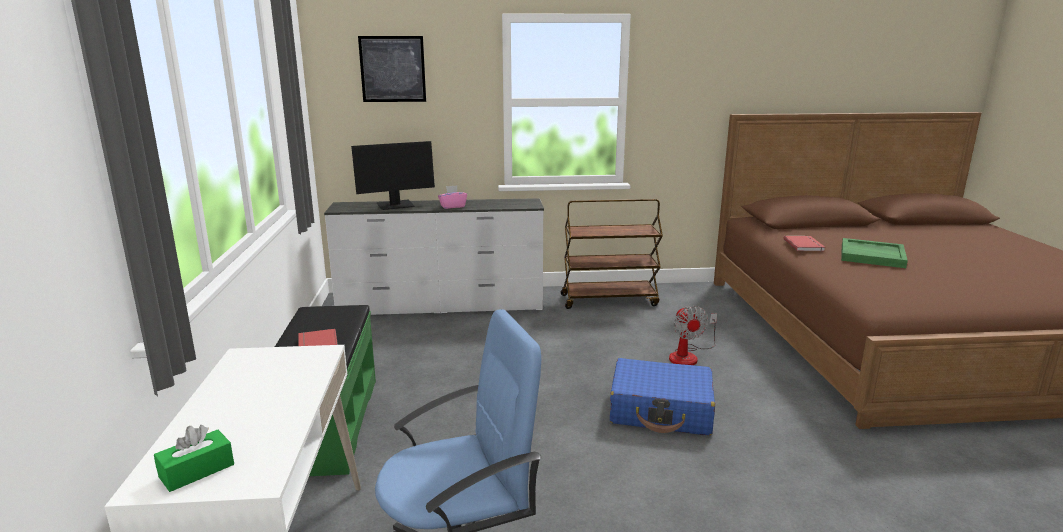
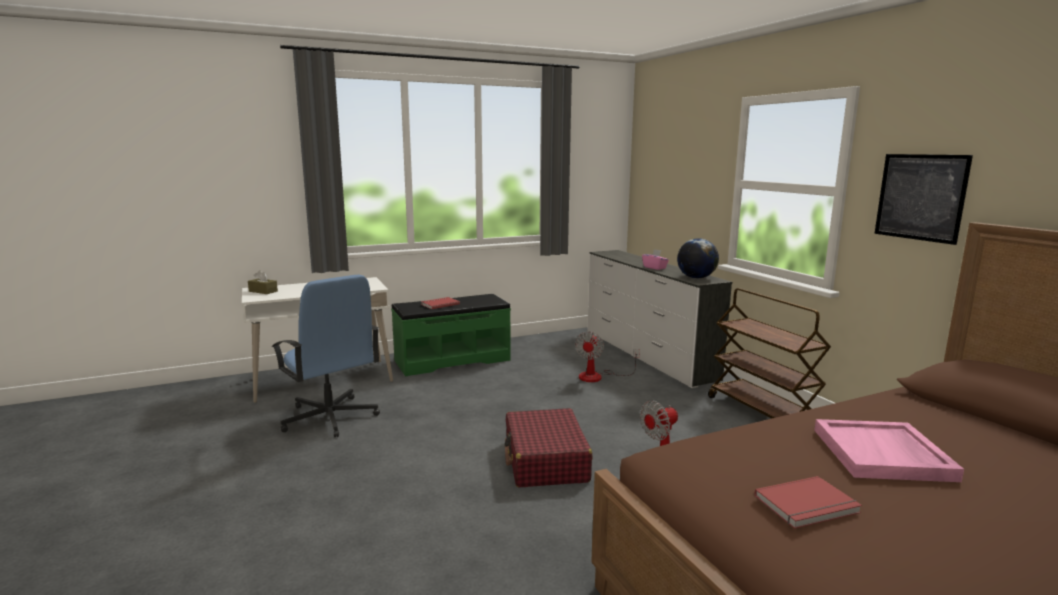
camera: 70 degrees right, 5 degrees down
green tissue box [154,425,234,492] -> brown tissue box [248,270,278,294]
monitor [351,141,435,210] -> none
picture [358,36,426,102] -> picture moved to [874,154,973,245]
blue suitcase [610,358,715,435] -> red suitcase [505,408,593,487]
red book [784,236,825,251] -> red book moved to [754,476,862,529]
green tray [841,238,908,268] -> pink tray [814,419,964,482]
none -> fan [575,331,640,382]
none -> globe [677,238,719,279]

